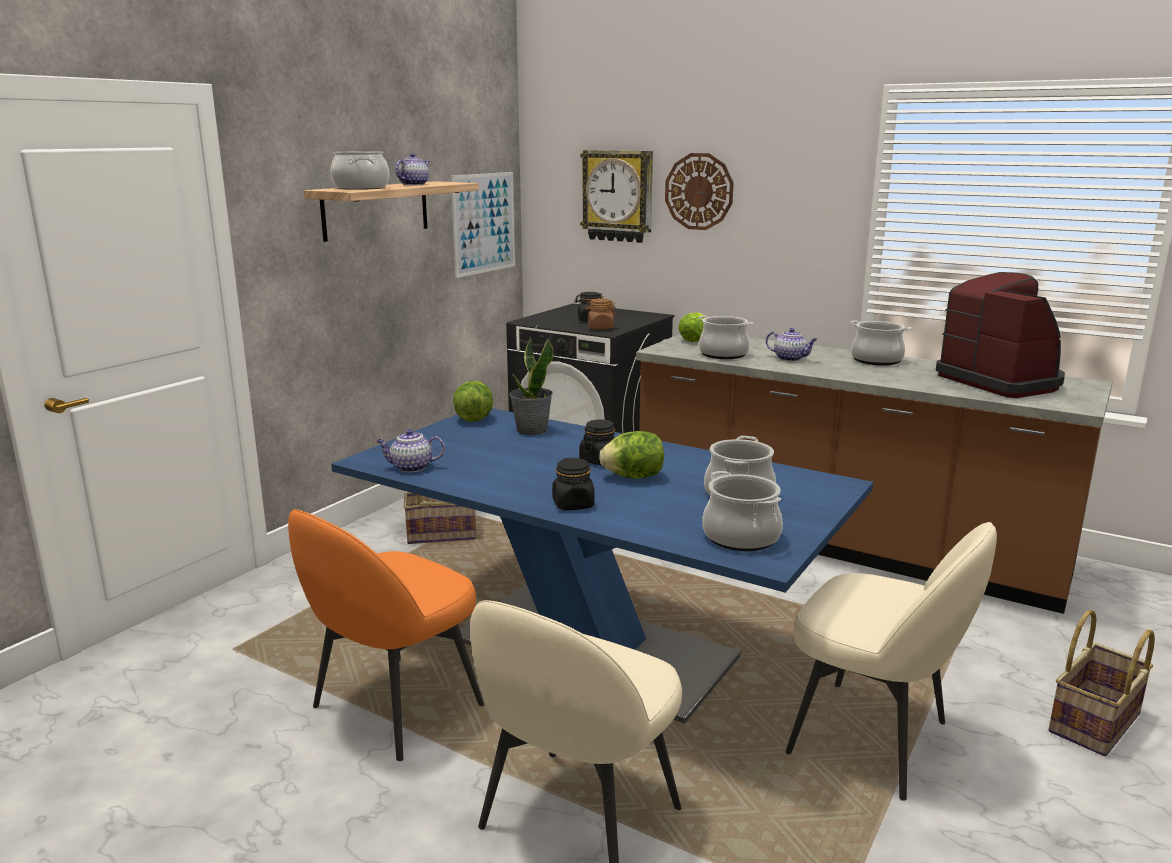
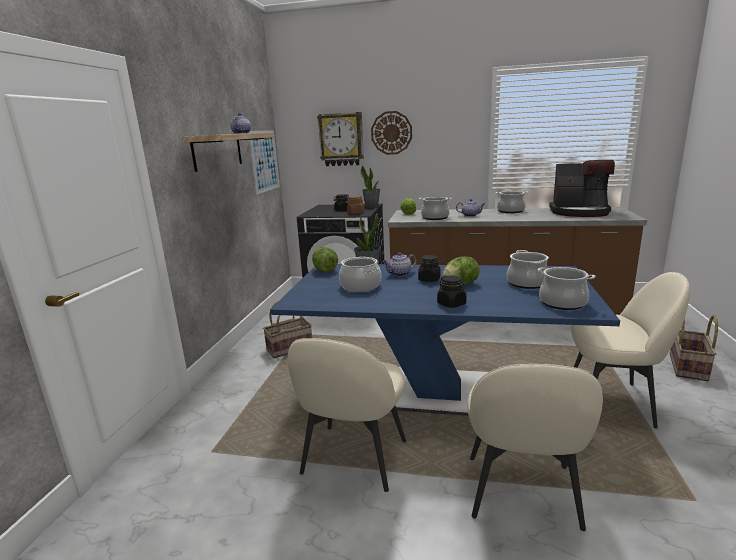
camera: 20 degrees left, 0 degrees up
orange chair [288,509,484,761] -> beige chair [288,338,406,492]
cooking pot [331,152,389,190] -> cooking pot moved to [339,257,381,292]
teapot [376,429,445,472] -> teapot moved to [383,252,417,276]
coffee machine [936,272,1065,398] -> coffee machine turned 150 degrees clockwise [549,160,615,217]
none -> potted plant [361,166,380,207]

